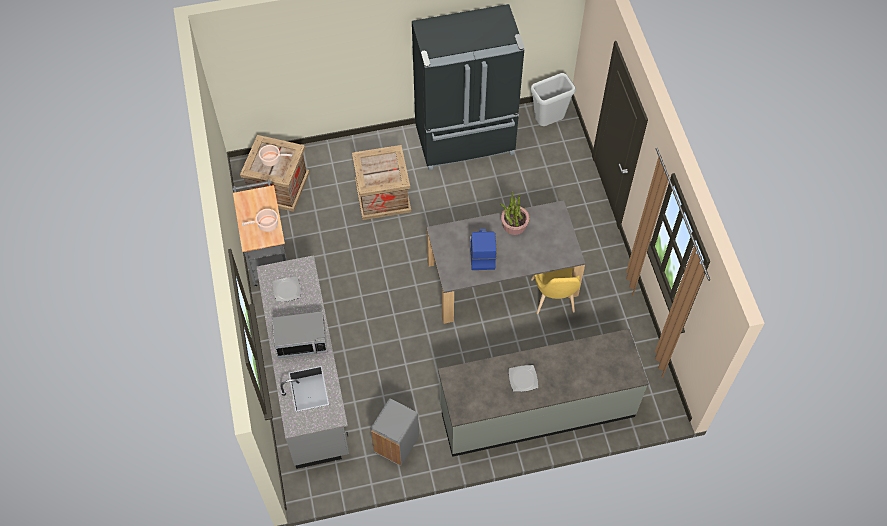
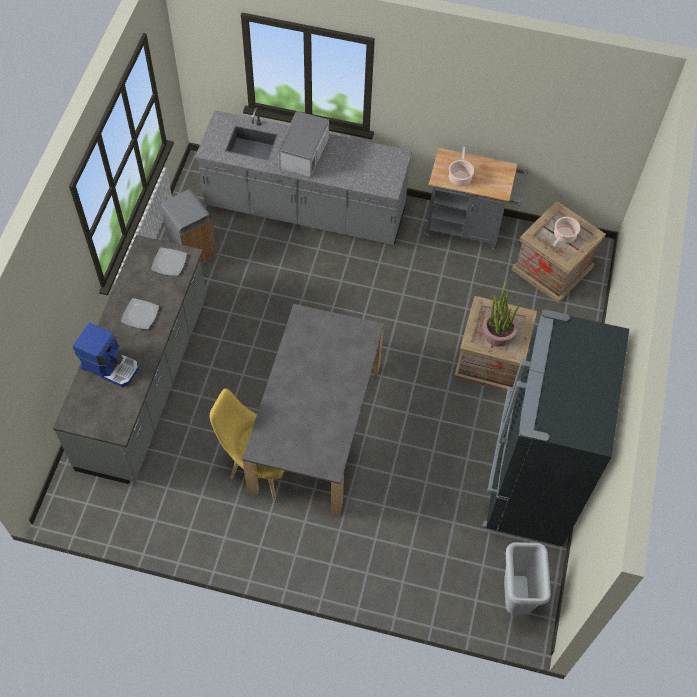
camera: 115 degrees right, 0 degrees up
plate [273,276,301,302] -> plate moved to [151,247,187,276]
coffee machine [470,229,497,270] -> coffee machine moved to [73,322,139,387]
potted plant [500,191,530,235] -> potted plant moved to [483,281,519,347]

